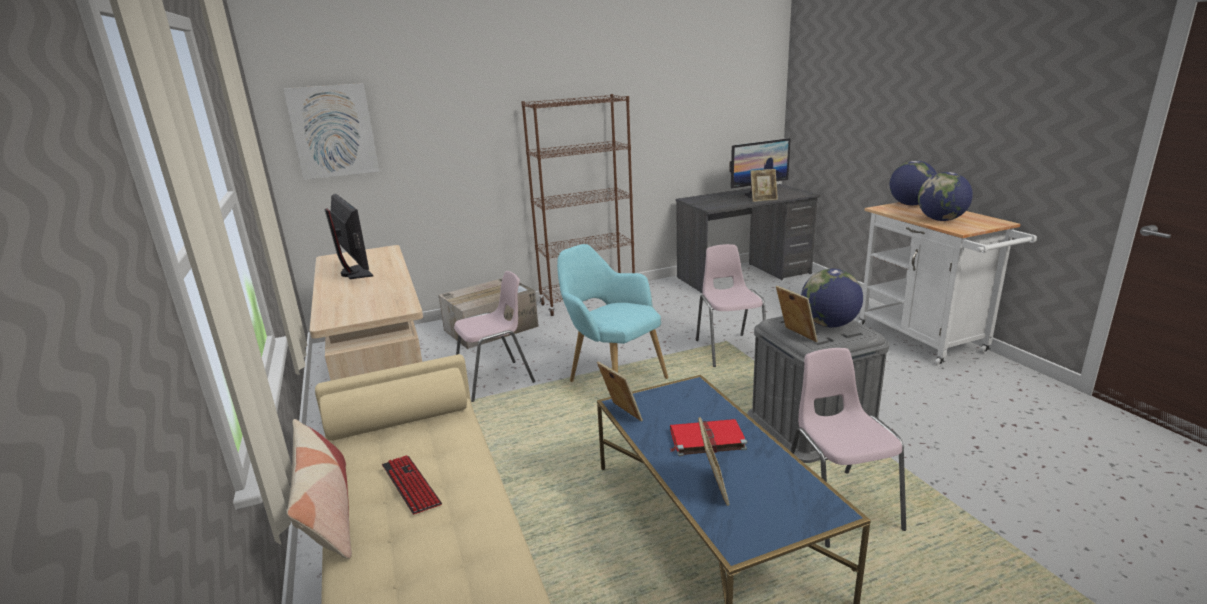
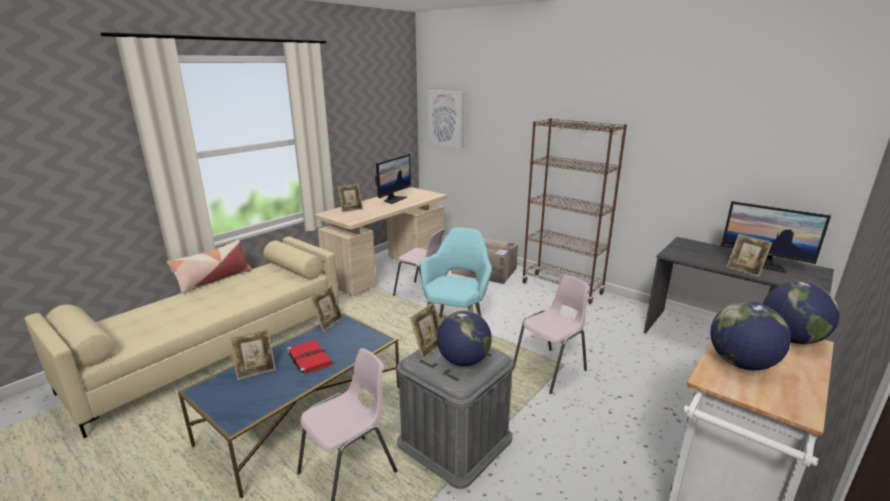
camera: 60 degrees right, 0 degrees up
keyboard [382,455,442,515] -> none
none -> picture frame [338,184,363,212]

